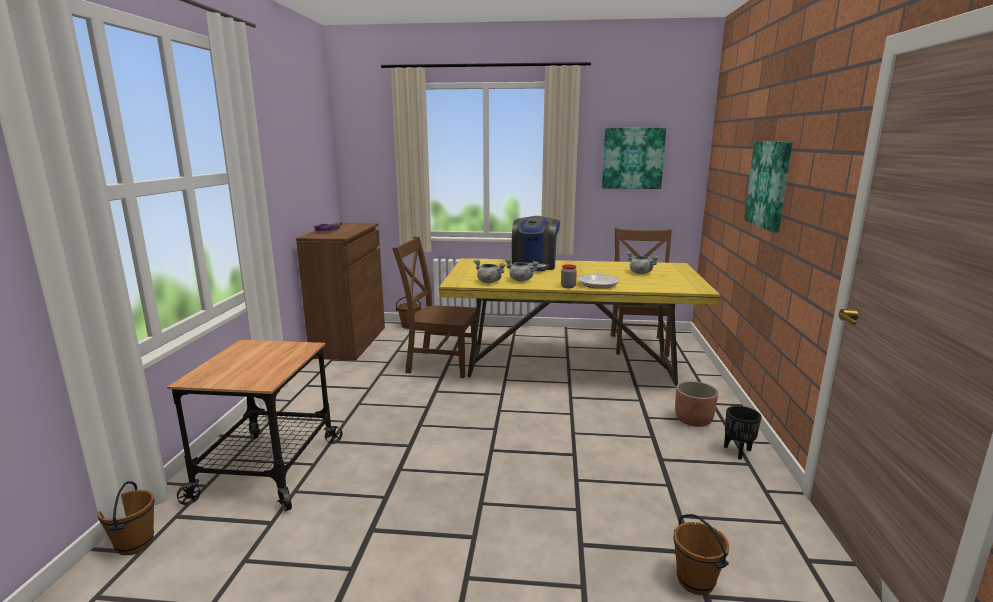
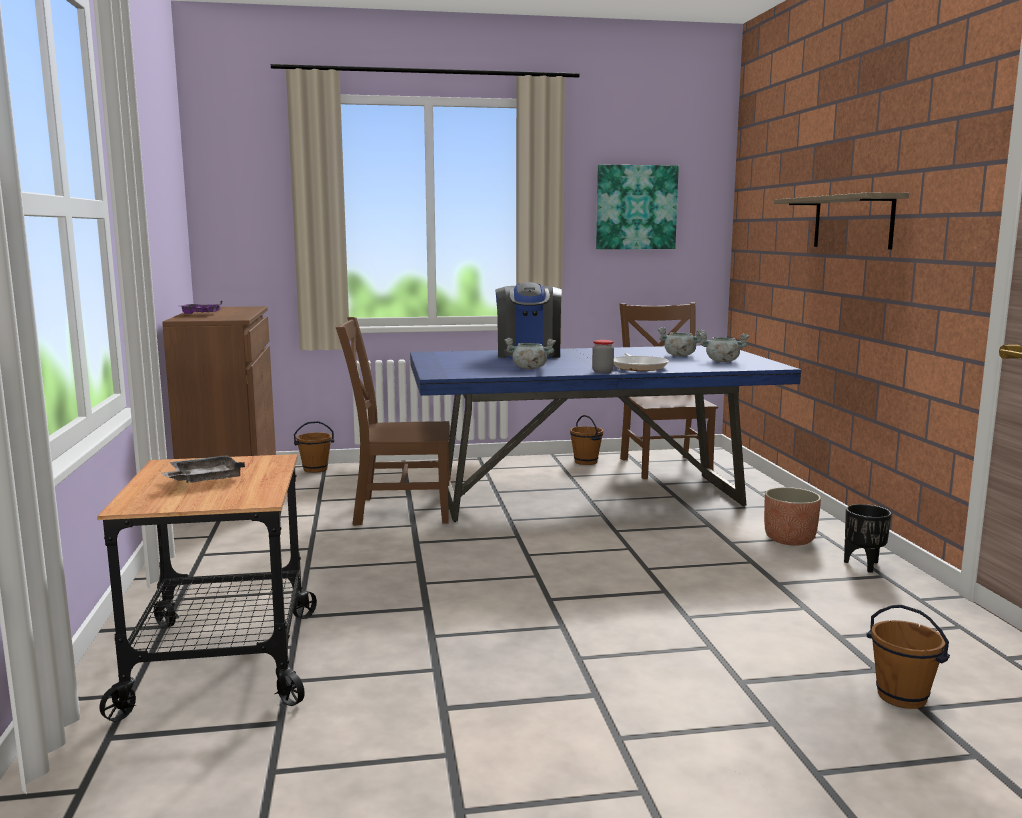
camera: 15 degrees left, 5 degrees down
brown bucket [97,481,155,555] -> brown bucket moved to [570,415,603,465]
yellow dining table [439,258,720,386] -> blue dining table [410,346,801,522]
grey cooking pot [474,260,506,283] -> grey cooking pot moved to [699,332,749,362]
picture [744,141,792,232] -> shelf [774,193,909,249]
none -> grey tray [162,455,245,483]

